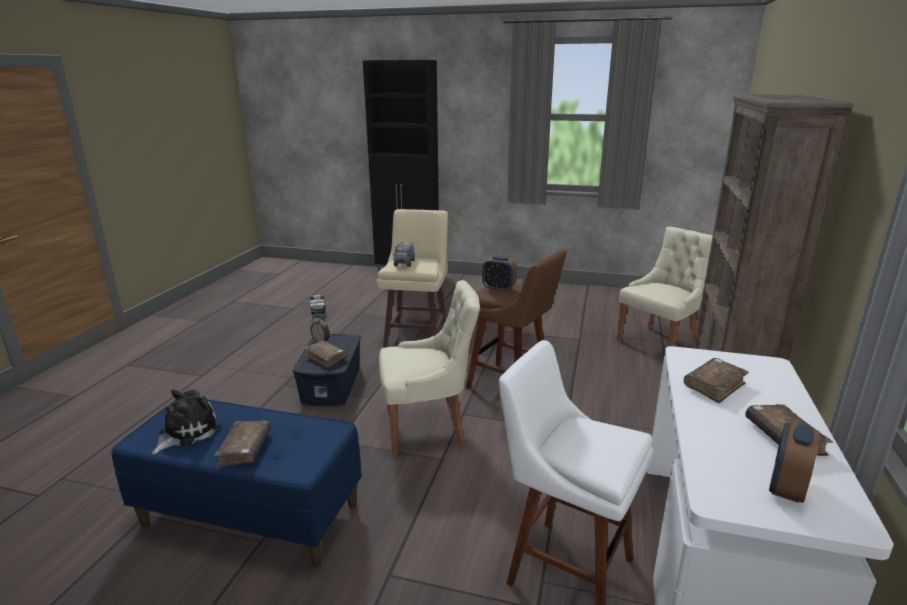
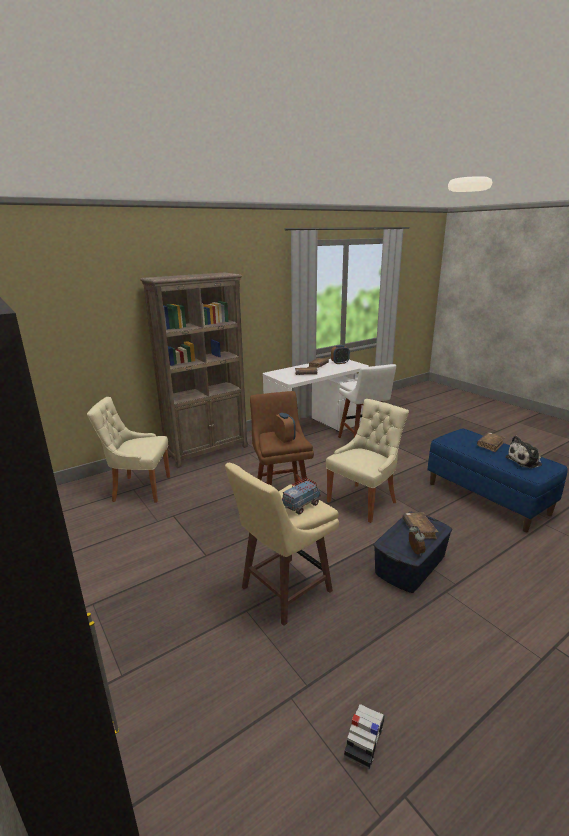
camera: 140 degrees left, 0 degrees up
beige chair [379,280,480,456] -> beige chair turned 105 degrees clockwise [326,399,409,523]

